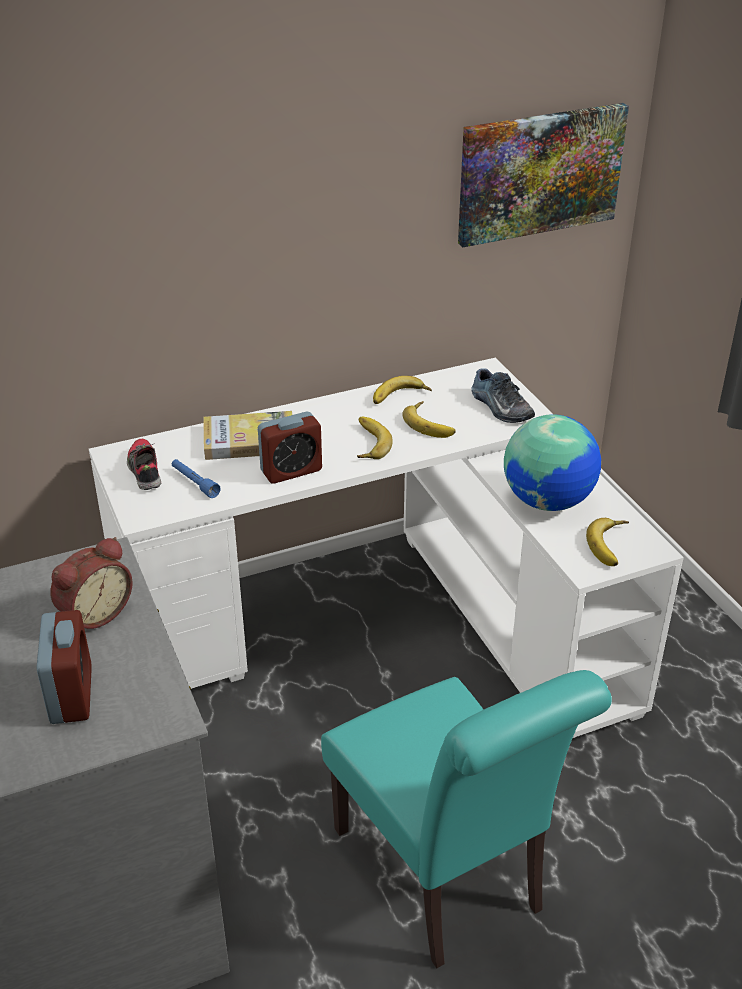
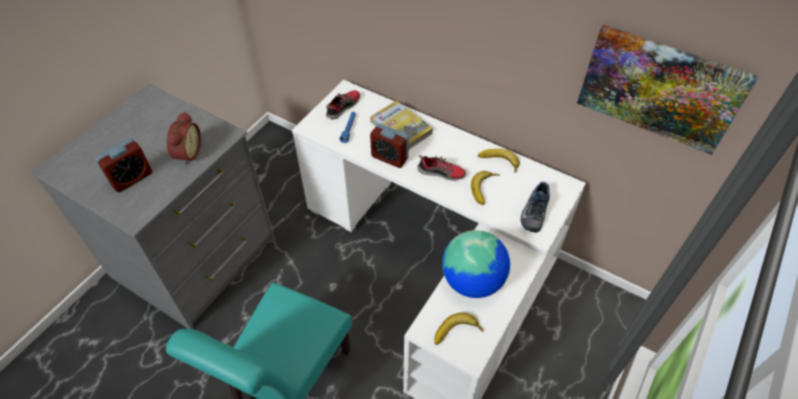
camera: 55 degrees right, 15 degrees up
alarm clock [50,537,133,629] -> alarm clock turned 90 degrees counterclockwise [167,112,201,165]
banana [357,417,393,459] -> shoe [417,155,466,181]

